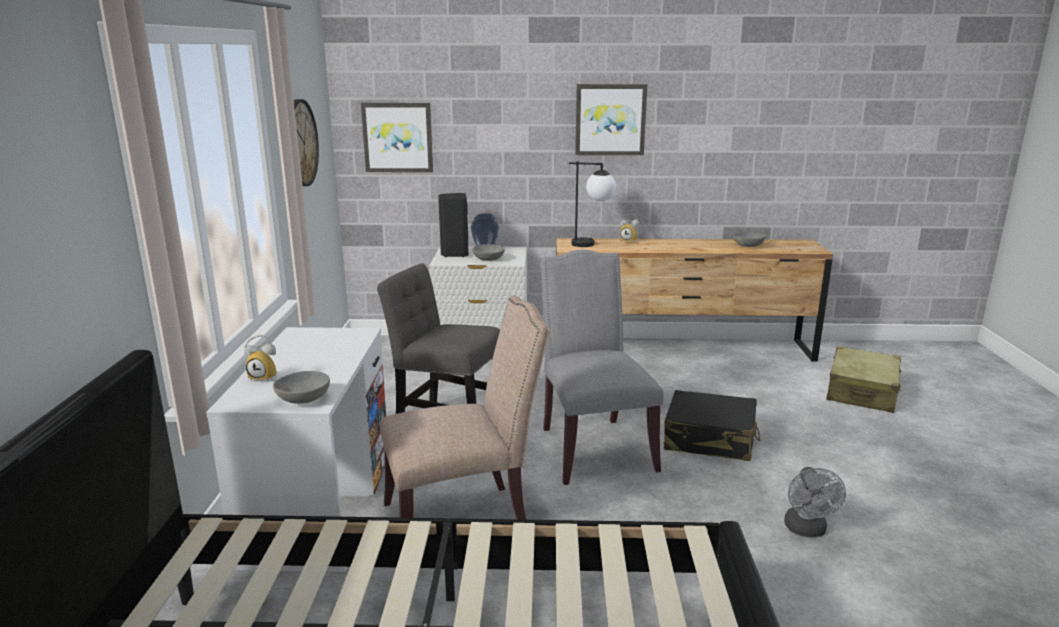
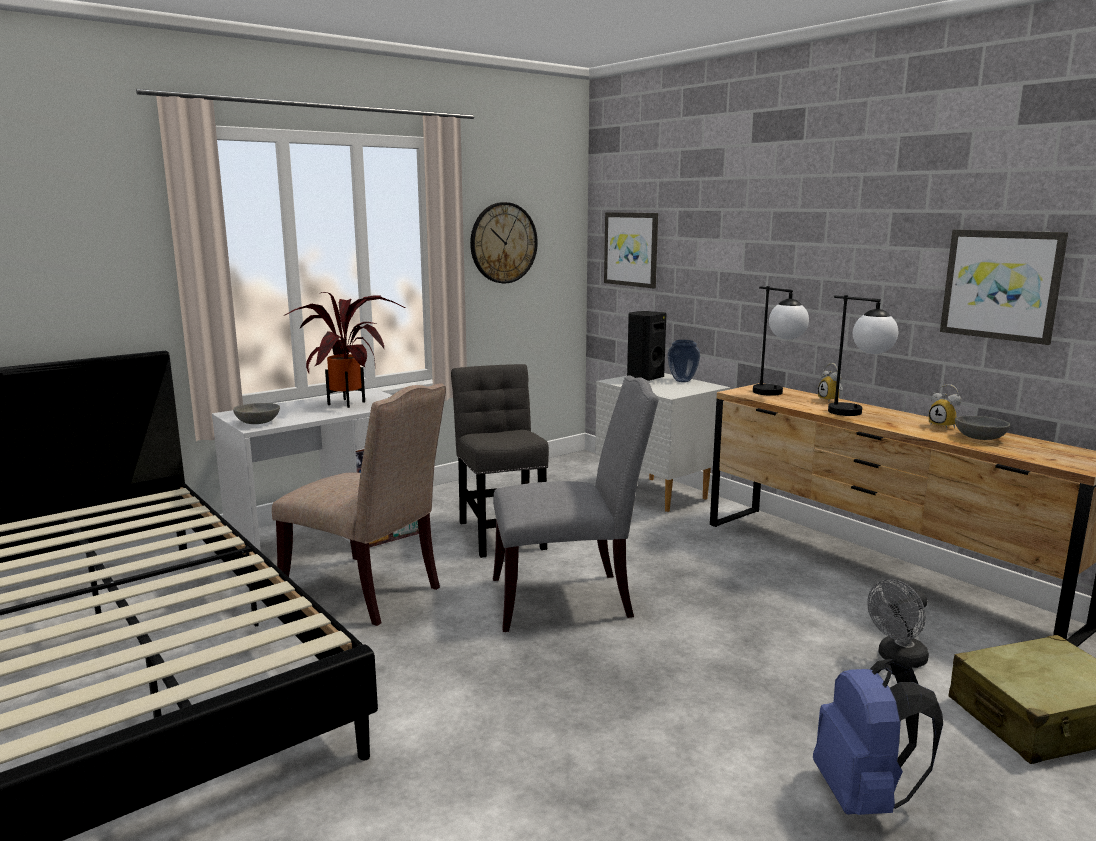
camera: 50 degrees right, 5 degrees down
alarm clock [244,335,277,382] -> alarm clock moved to [929,384,961,429]
grey bowl [472,244,505,261] -> none
grey chair [540,250,664,485] -> grey chair turned 45 degrees clockwise [493,375,659,632]
picture [575,84,647,155] -> picture moved to [940,230,1068,345]
black suitcase [664,390,760,461] -> none
grey fan [784,467,846,537] -> grey fan moved to [867,579,929,668]
none -> potted plant [283,292,405,408]
none -> blue backpack [813,659,943,815]
none -> table lamp [828,295,898,416]

